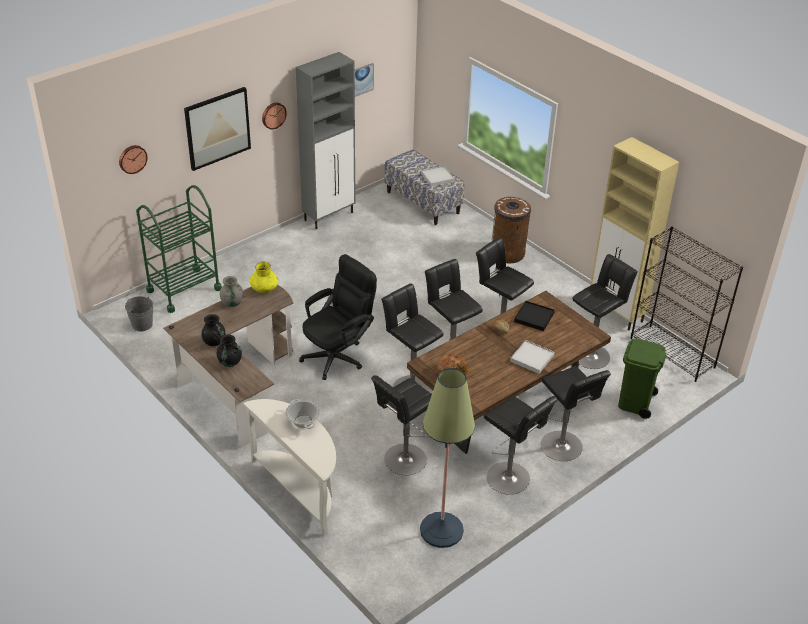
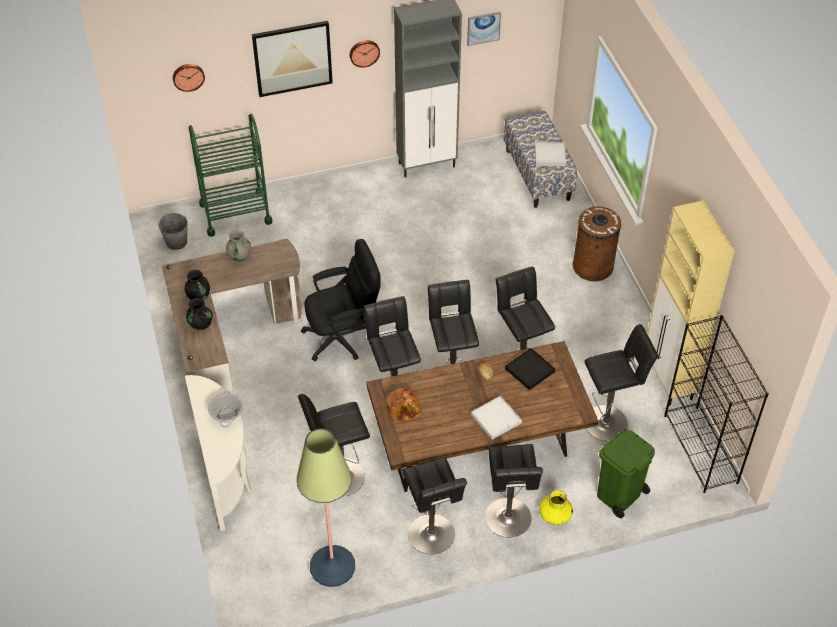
camera: 25 degrees right, 10 degrees up
yellow vase [250,261,278,293] -> yellow vase moved to [540,490,573,525]

